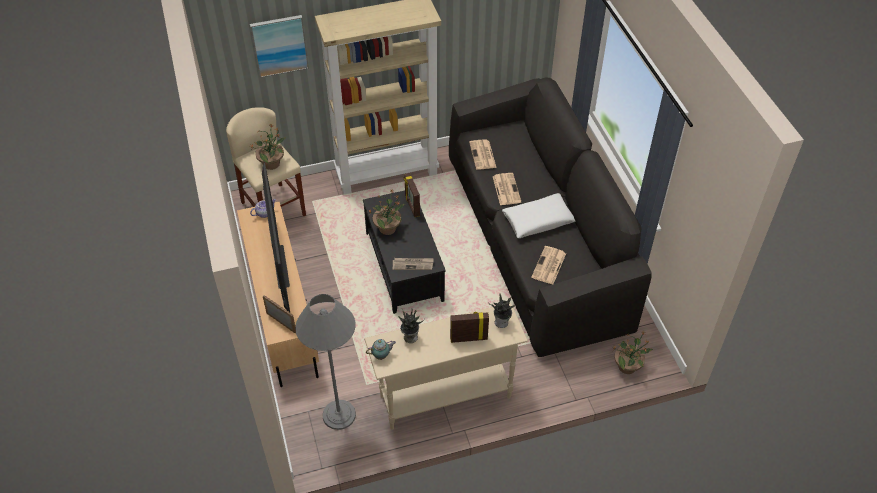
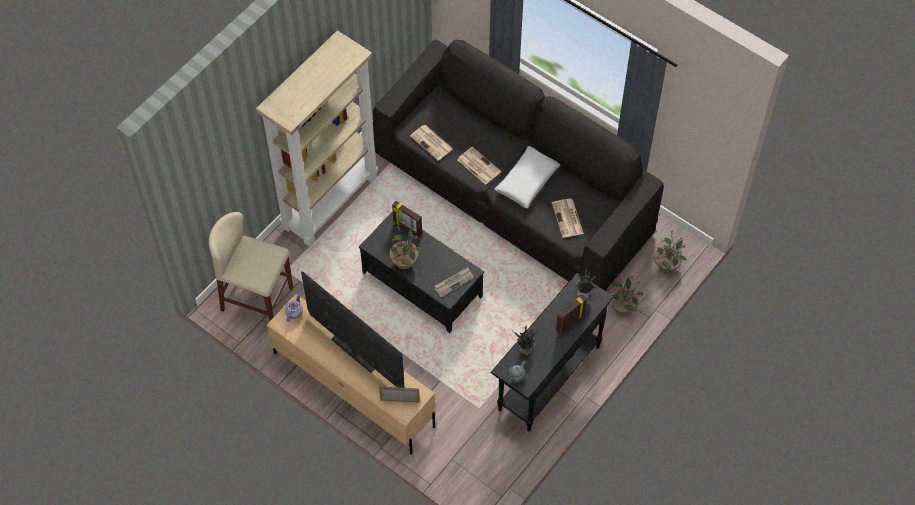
camera: 35 degrees left, 10 degrees up
picture [250,15,309,78] -> none
potted plant [250,124,285,170] -> potted plant moved to [610,273,644,315]
grey floor lamp [295,294,356,430] -> none
beige console table [364,302,528,430] -> black console table [491,273,614,432]

